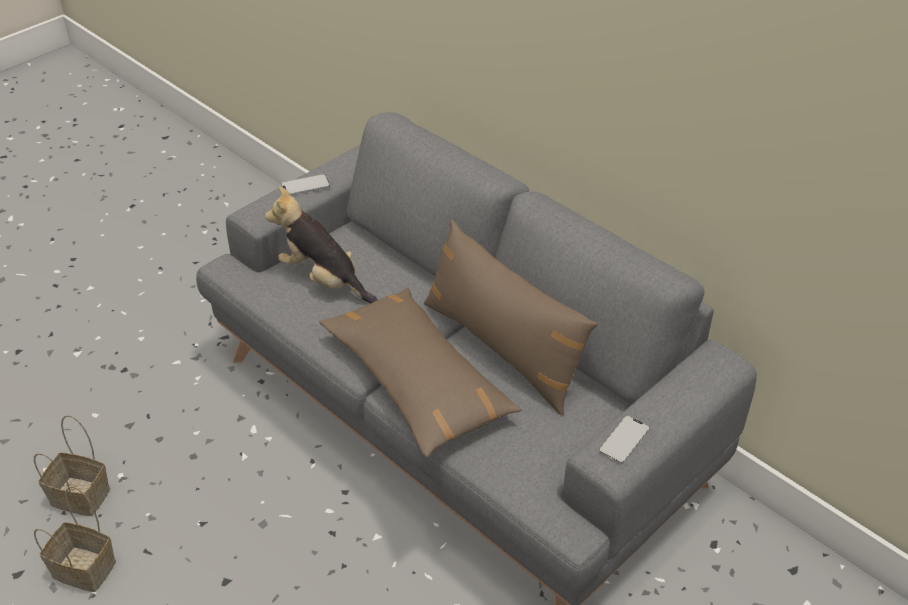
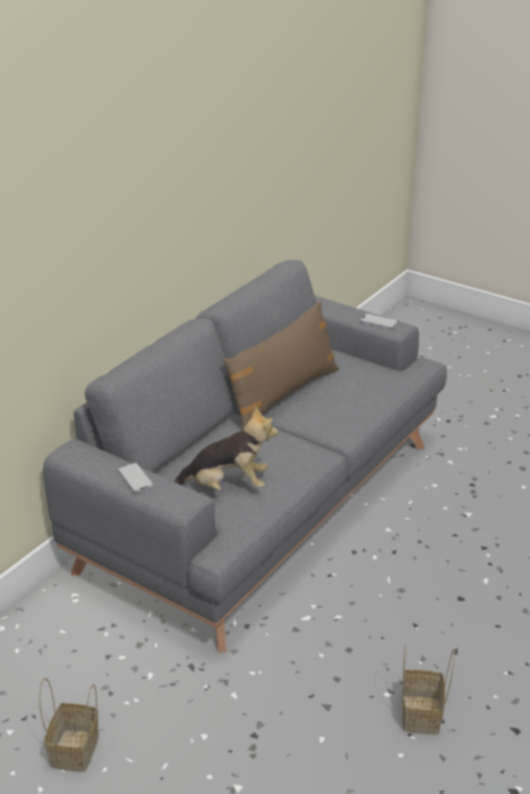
camera: 100 degrees left, 10 degrees down
basket [34,487,116,592] -> basket moved to [39,678,99,772]
plush toy [265,187,378,303] -> plush toy turned 120 degrees counterclockwise [173,406,278,491]
brown pillow [319,288,521,458] -> none

